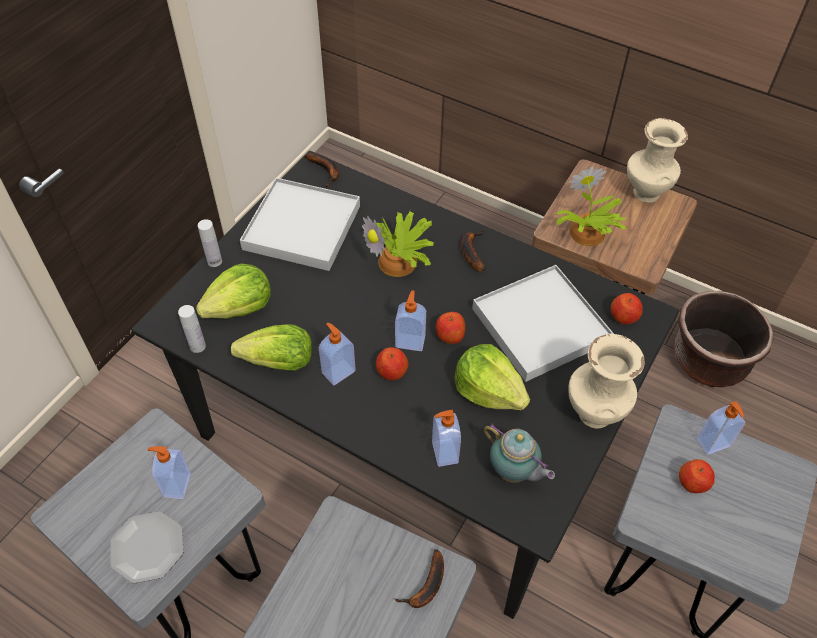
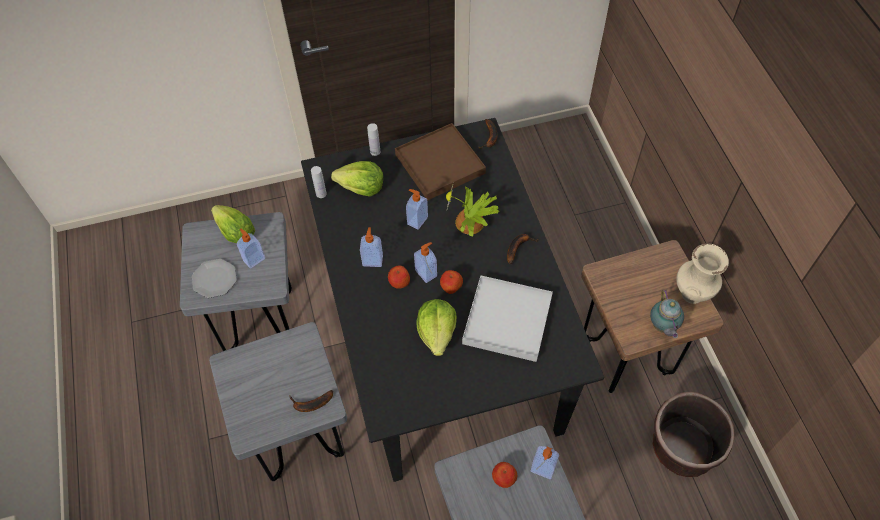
camera: 45 degrees right, 5 degrees up
lettuce [231,324,312,371] -> lettuce moved to [211,205,255,243]
white tray [240,178,360,271] -> brown tray [395,123,486,201]
soap dispenser [432,410,461,467] -> soap dispenser moved to [406,189,428,230]
teapot [484,424,555,483] -> teapot moved to [650,290,684,338]
potted plant [555,166,627,246] -> none
beige vase [568,334,644,429] -> none
apple [611,293,643,324] -> none

